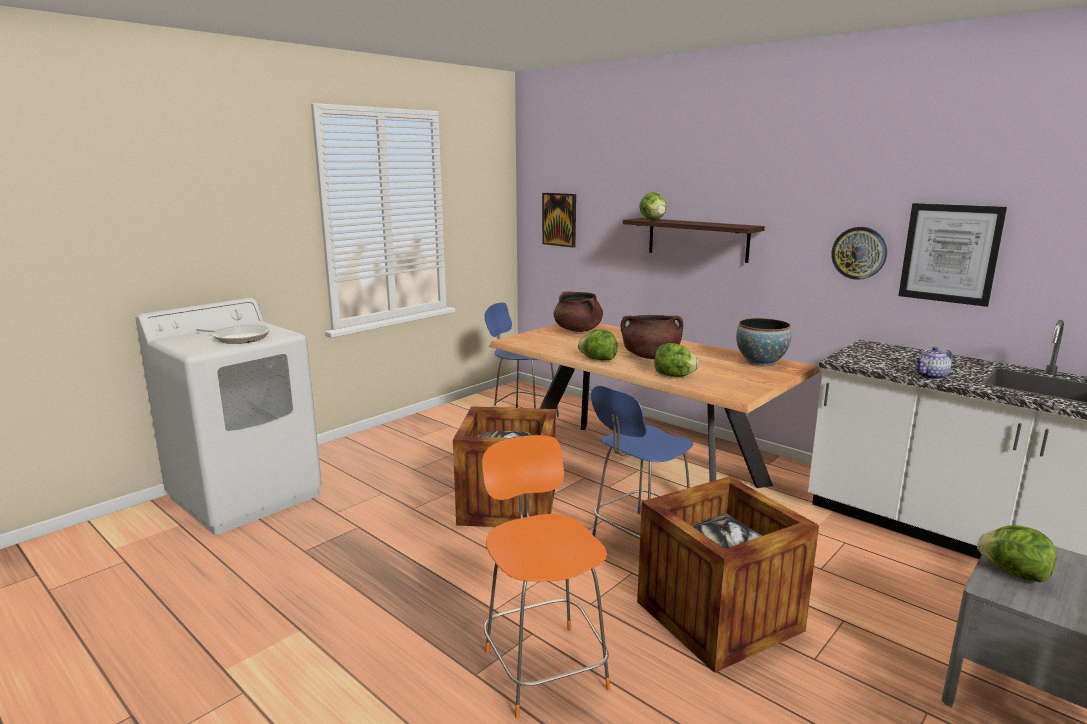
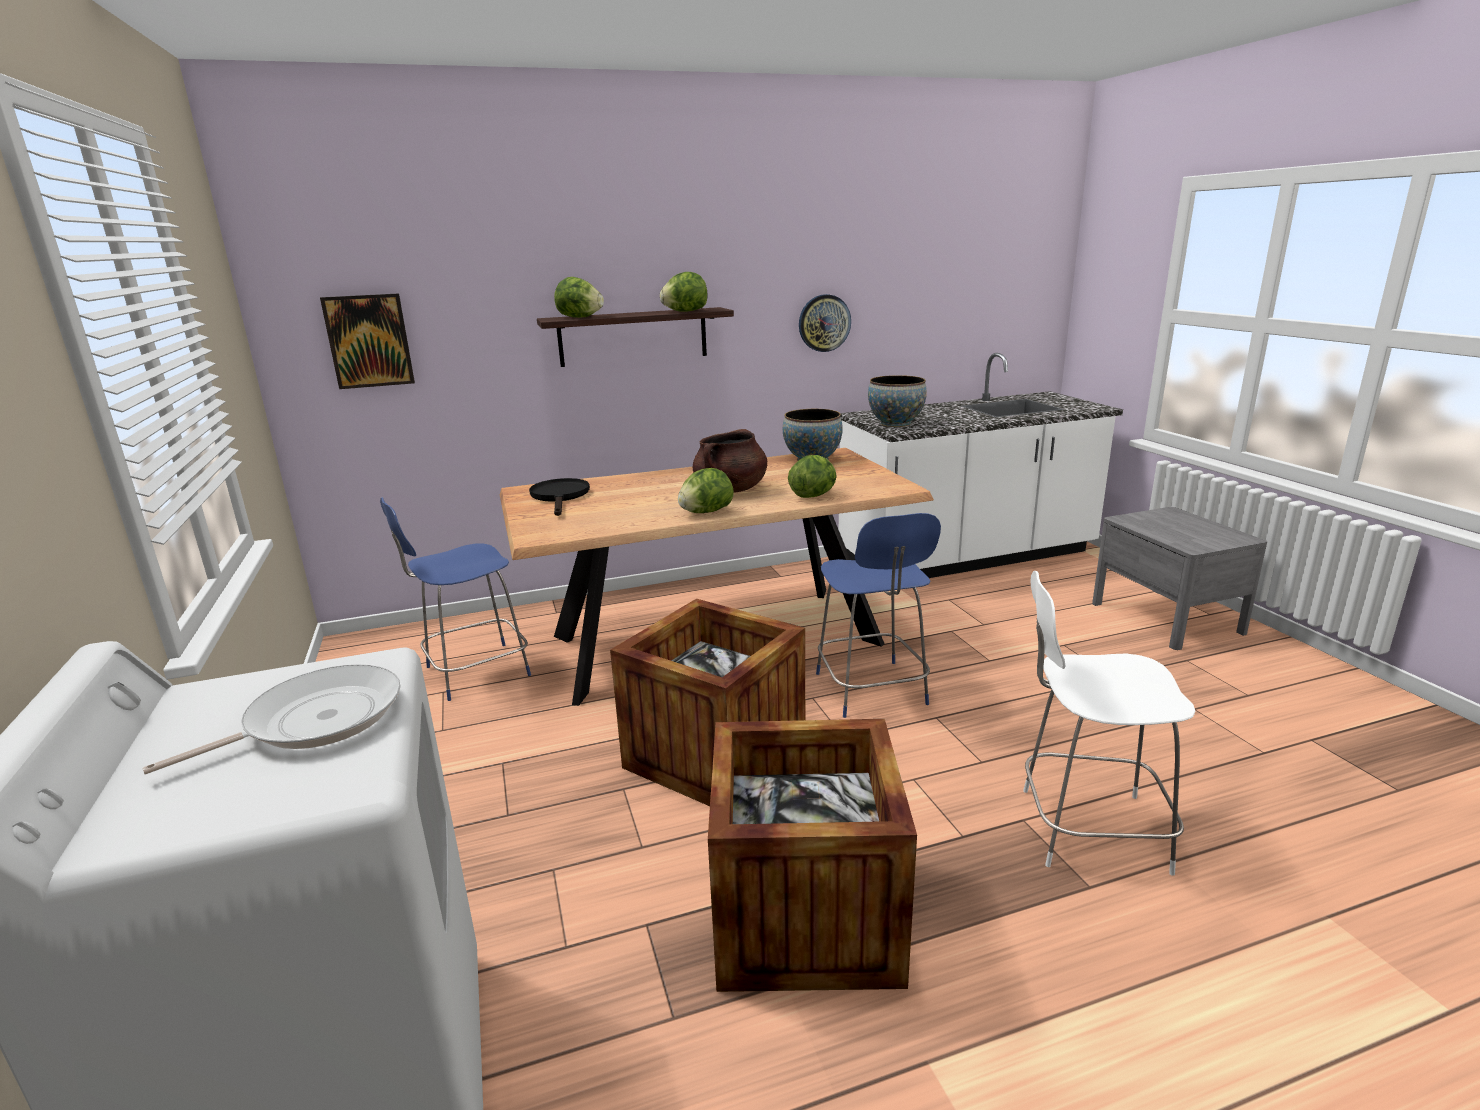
camera: 60 degrees left, 5 degrees up
orange chair [482,435,610,718] -> white chair [1023,571,1196,876]
brown cooking pot [554,291,603,332] -> black frying pan [529,478,590,516]
crate [637,476,819,673] -> crate moved to [708,719,917,992]
picture [899,203,1007,307] -> none
teapot [915,347,953,380] -> none
lettuce [977,525,1057,582] -> lettuce moved to [660,272,707,311]
none -> bowl [868,375,927,427]

